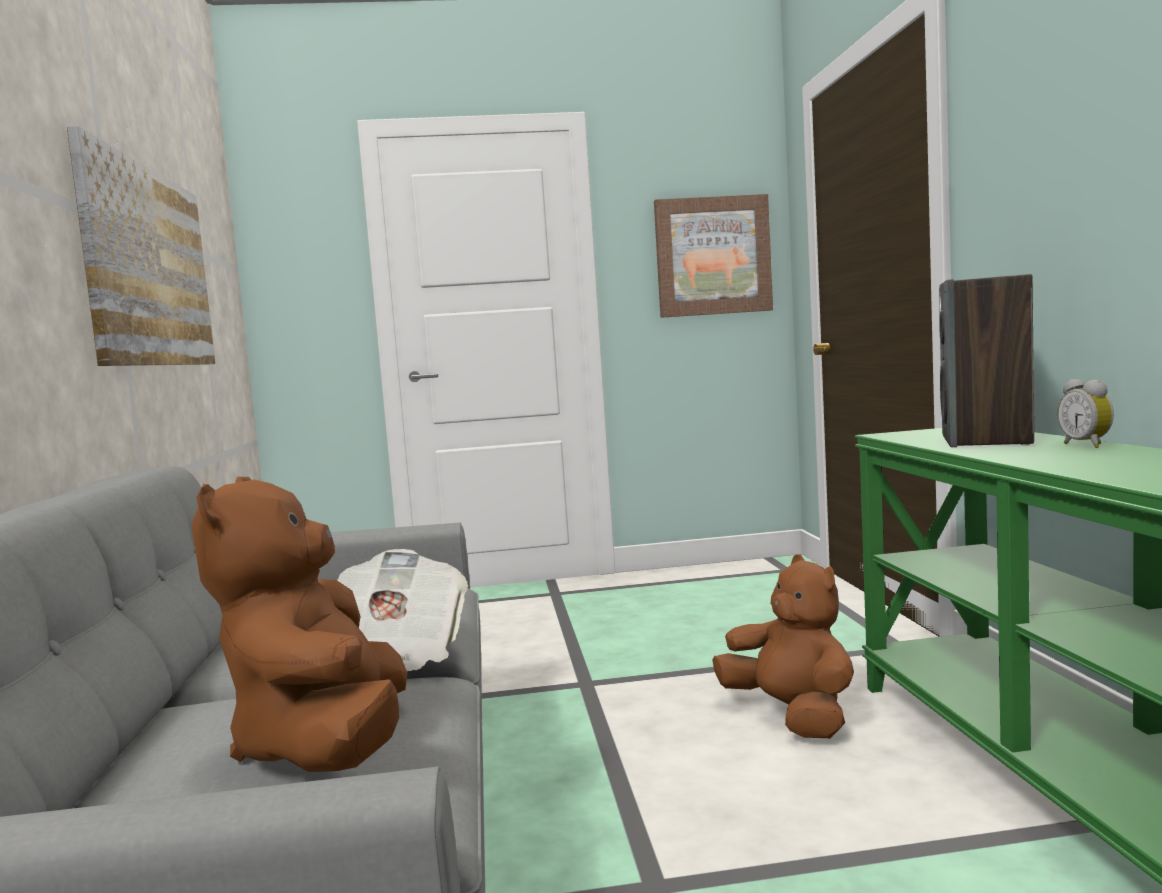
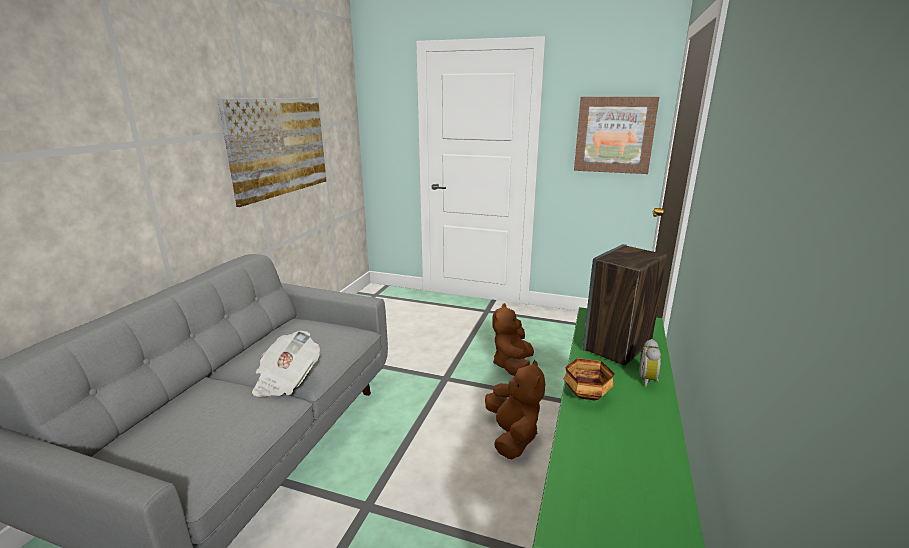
camera: 25 degrees right, 15 degrees up
brown plush toy [191,477,408,772] -> brown plush toy moved to [493,303,534,376]
none -> bowl [563,358,615,400]

